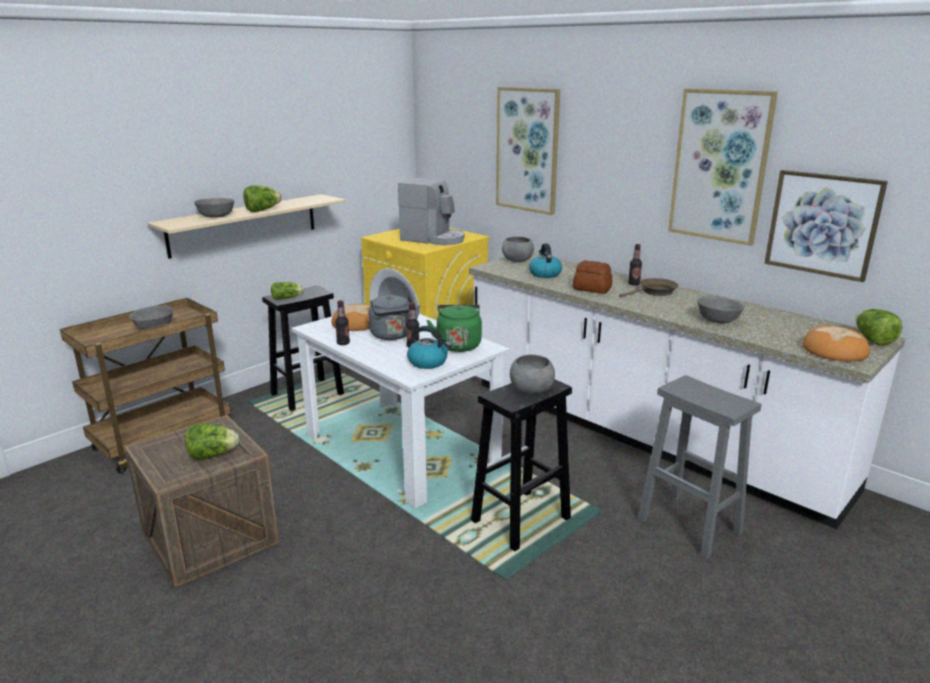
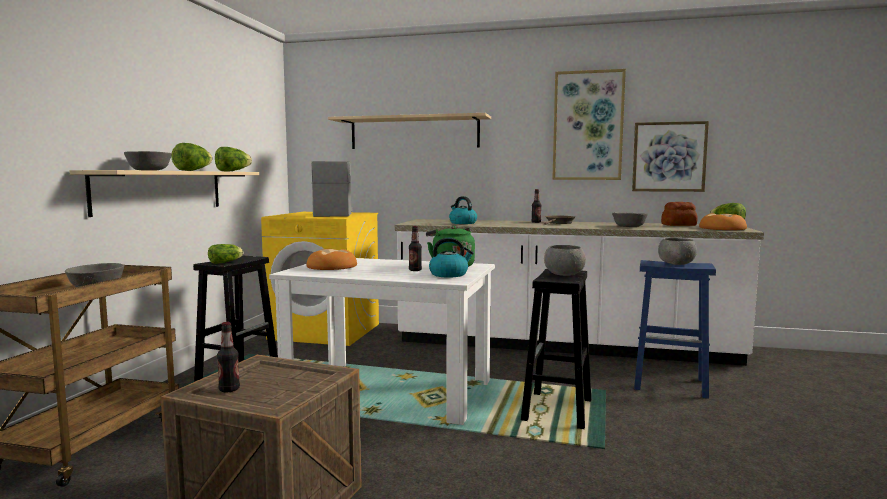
camera: 30 degrees left, 15 degrees down
lettuce [185,423,239,460] -> lettuce moved to [215,147,252,172]
bottle [335,300,350,345] -> bottle moved to [217,322,240,392]
grey kettle [369,295,420,340] -> none
coffee machine [398,178,464,246] -> coffee machine turned 90 degrees counterclockwise [312,161,353,217]
picture [496,87,560,215] -> beige shelf [328,113,491,149]
grey bowl [502,236,534,262] -> grey bowl moved to [658,238,697,265]
bread [573,260,612,294] -> bread moved to [661,202,698,226]
grey stool [637,375,761,560] -> blue stool [634,260,716,399]

